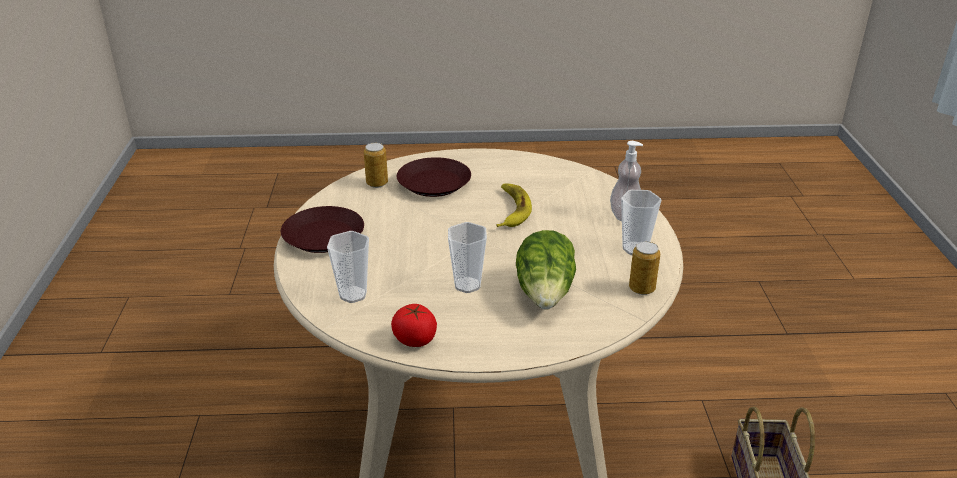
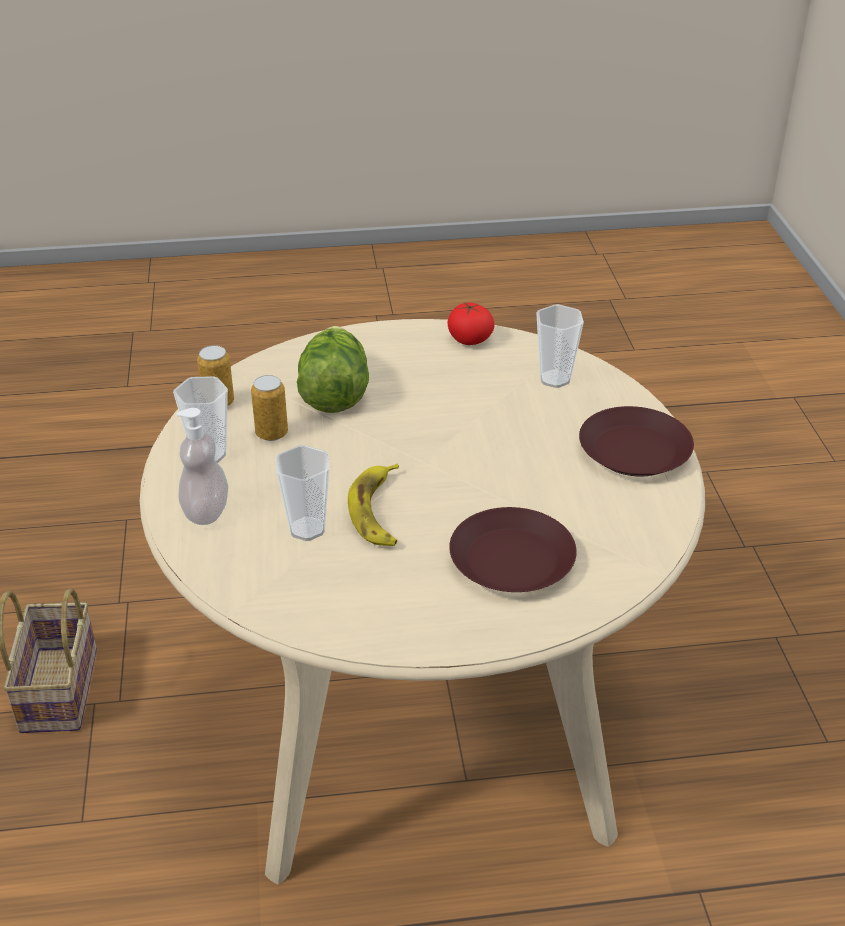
camera: 175 degrees right, 5 degrees up
can [364,143,388,188] -> can moved to [251,375,288,441]
cup [448,222,487,293] -> cup moved to [276,445,330,541]

